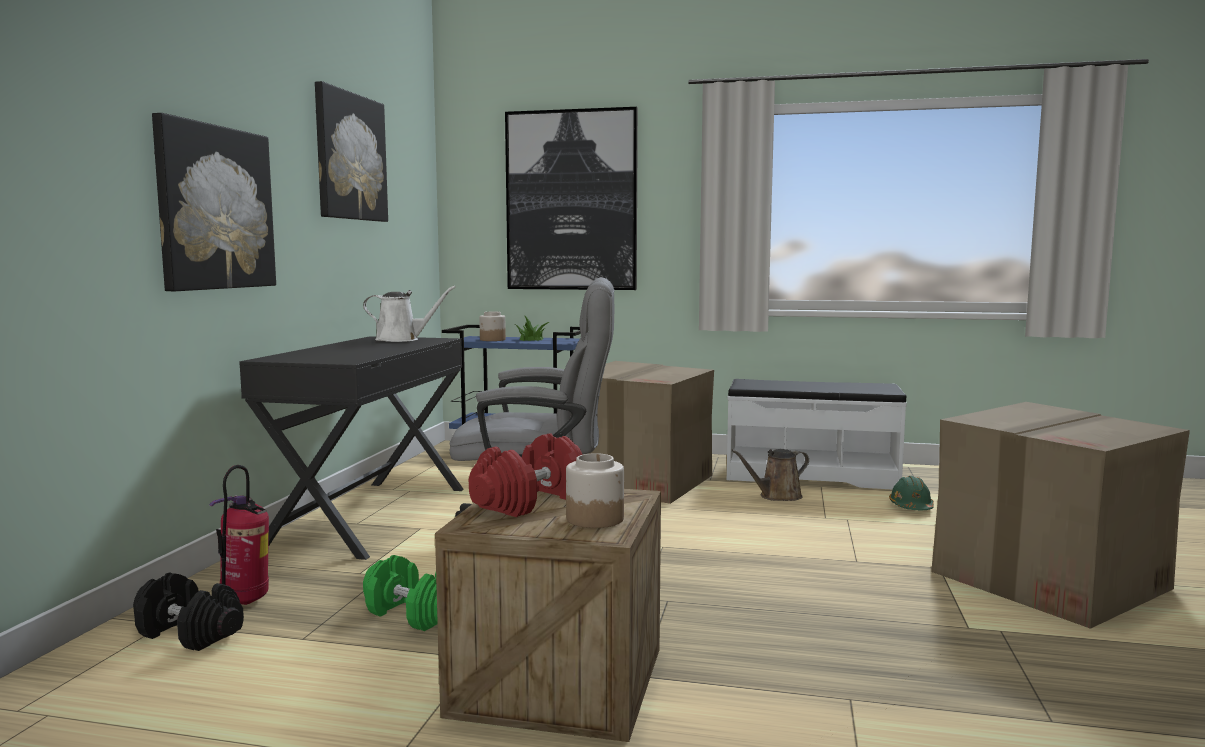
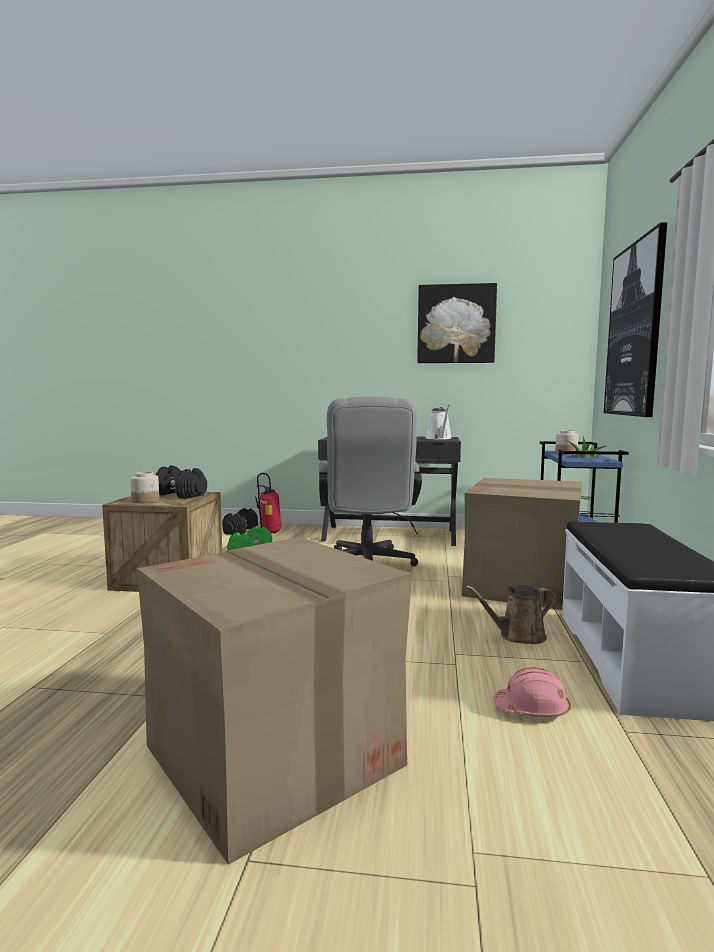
camera: 85 degrees right, 0 degrees up
picture [152,113,276,291] -> none
red dumbbell [469,433,583,517] -> black dumbbell [156,466,207,499]
brown watering can [731,449,809,501] -> brown watering can turned 75 degrees counterclockwise [466,585,556,644]
green hard hat [889,476,934,510] -> pink hard hat [493,667,571,717]

